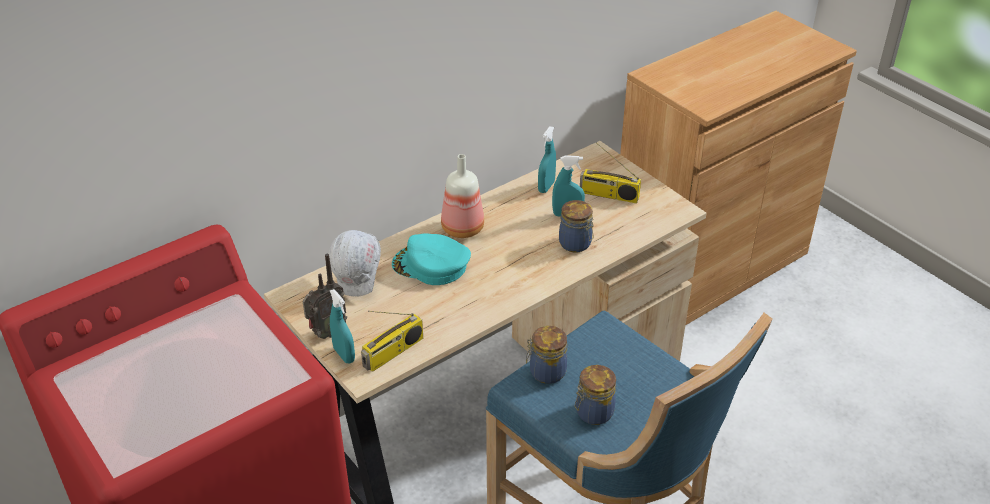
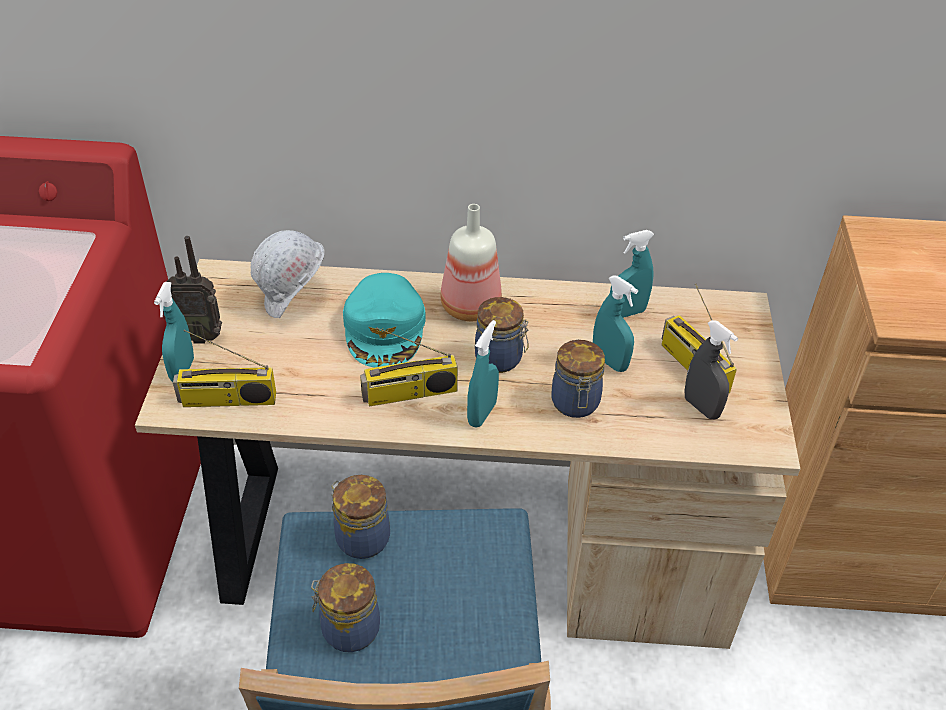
camera: 40 degrees right, 5 degrees up
turquoise cap [392,233,471,285] -> turquoise cap turned 150 degrees counterclockwise [343,273,426,367]
none -> radio [360,327,458,406]
none -> turquoise spray bottle [467,320,499,427]
none -> jar [475,297,529,373]
none -> grey spray bottle [684,320,738,419]

